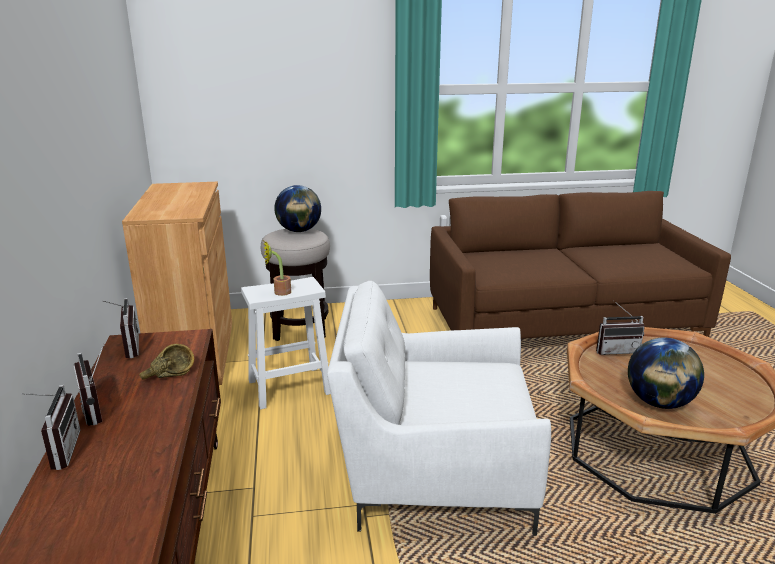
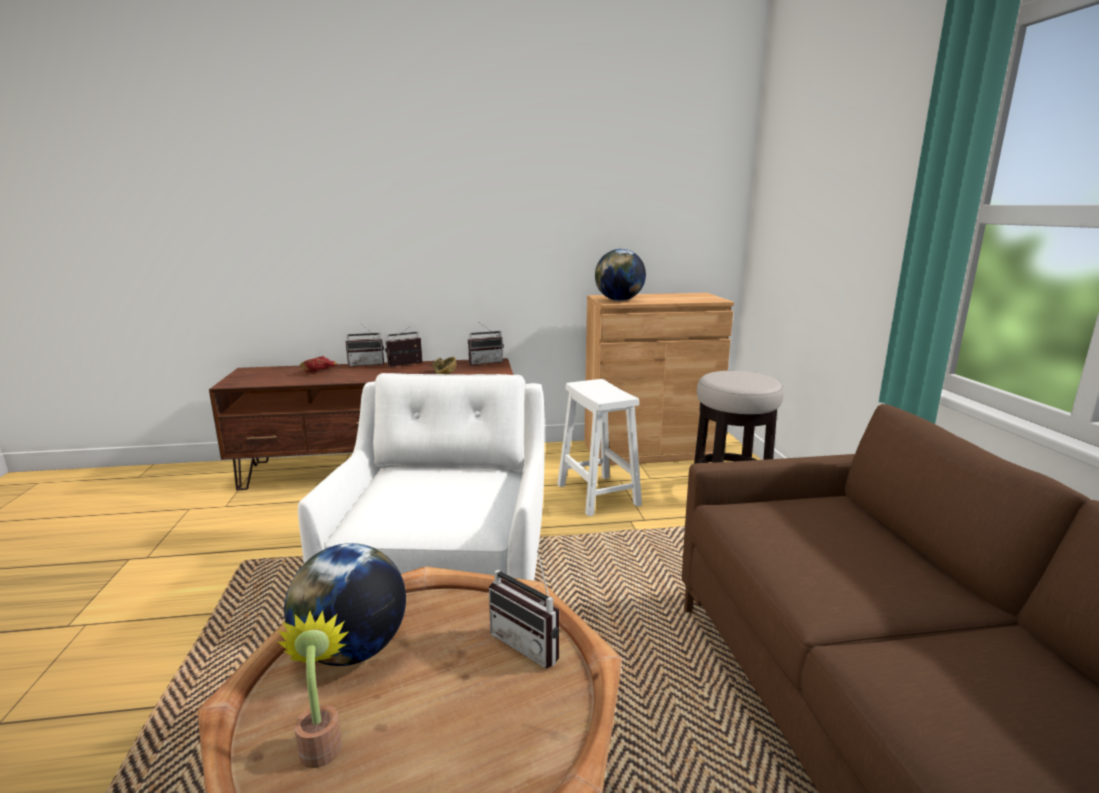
camera: 90 degrees right, 5 degrees down
potted plant [263,240,291,296] -> potted plant moved to [277,610,349,768]
globe [274,185,321,232] -> globe moved to [595,249,646,301]
radio [596,301,645,355] -> radio turned 45 degrees counterclockwise [489,550,560,668]
none -> red bowl [300,356,337,373]

